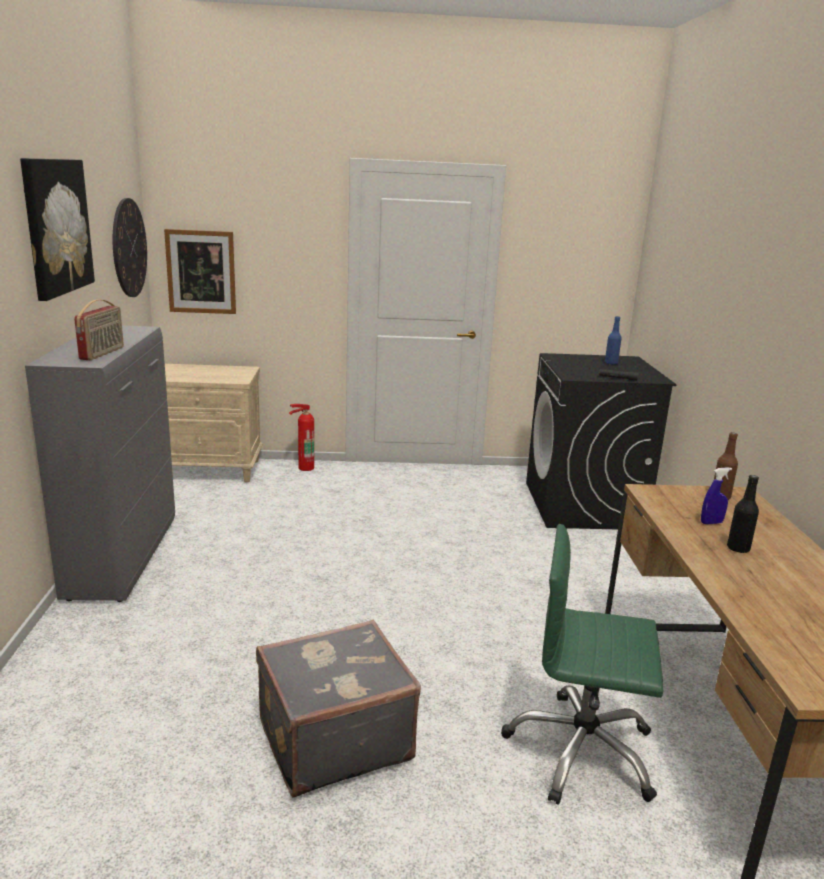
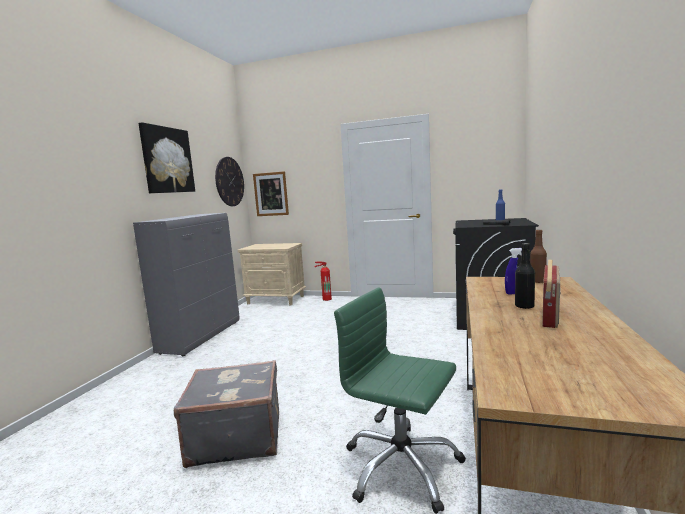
camera: 20 degrees right, 10 degrees down
radio [74,299,124,360] -> radio moved to [542,260,561,328]

